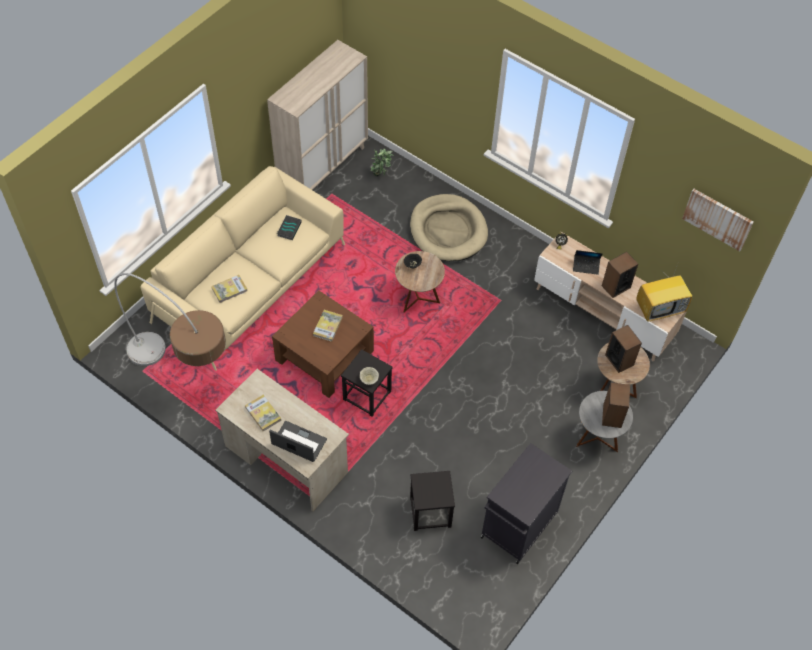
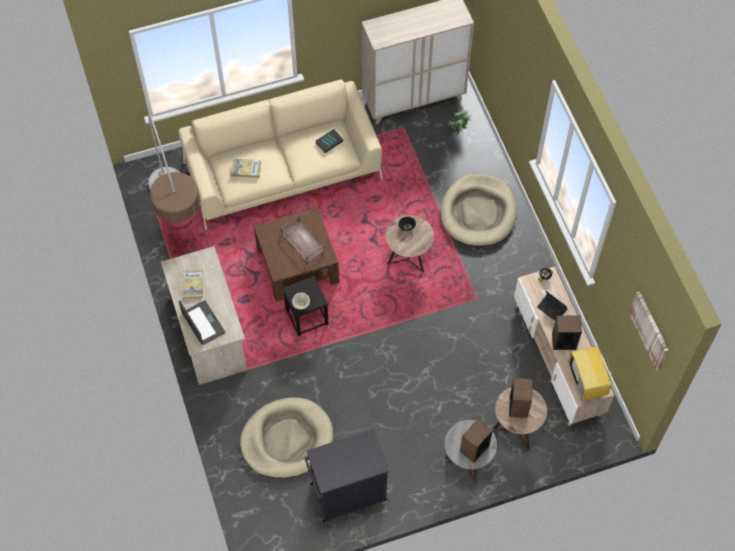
camera: 35 degrees right, 5 degrees up
book [313,310,343,342] -> brown tray [281,216,325,263]
black stool [410,471,455,531] -> beige dog bed [240,397,333,478]
television [637,264,692,321] -> television turned 60 degrees clockwise [568,346,615,401]

